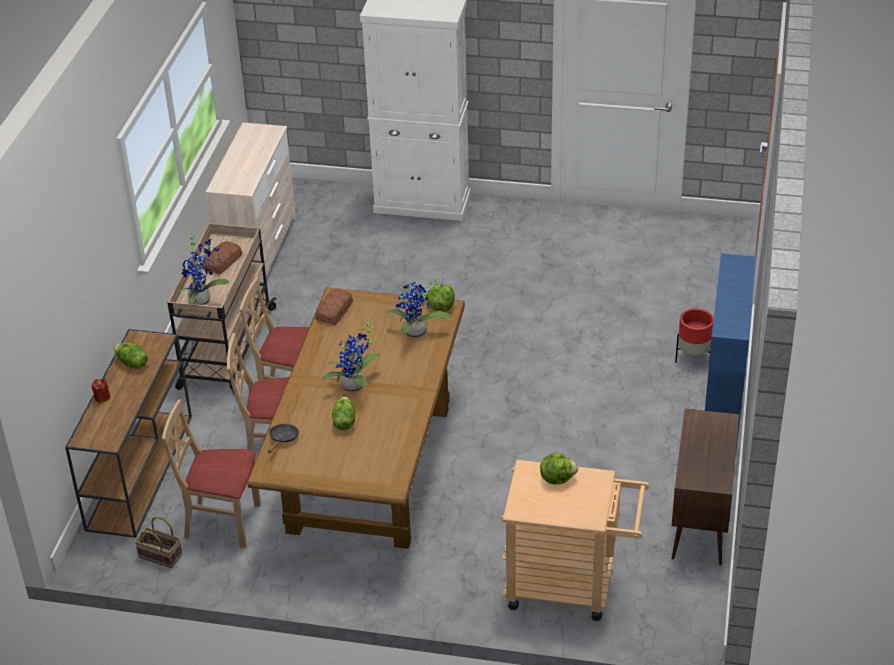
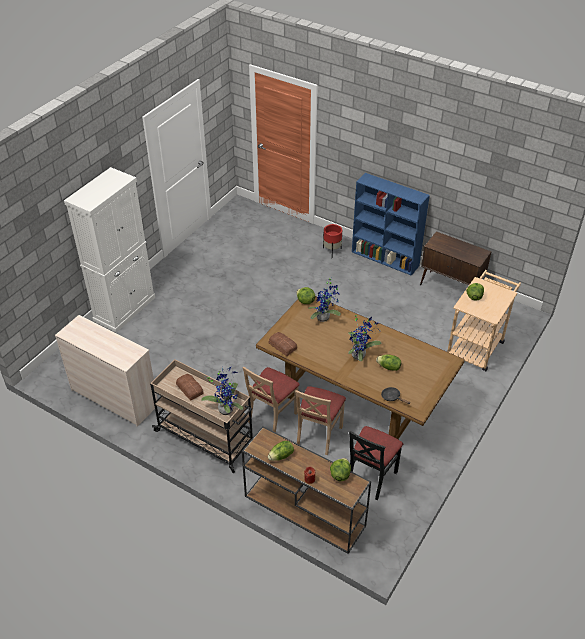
camera: 70 degrees left, 5 degrees up
basket [134,516,182,568] -> none
beige chair [162,399,261,548] -> black chair [349,426,403,500]
none -> lettuce [330,458,351,481]

